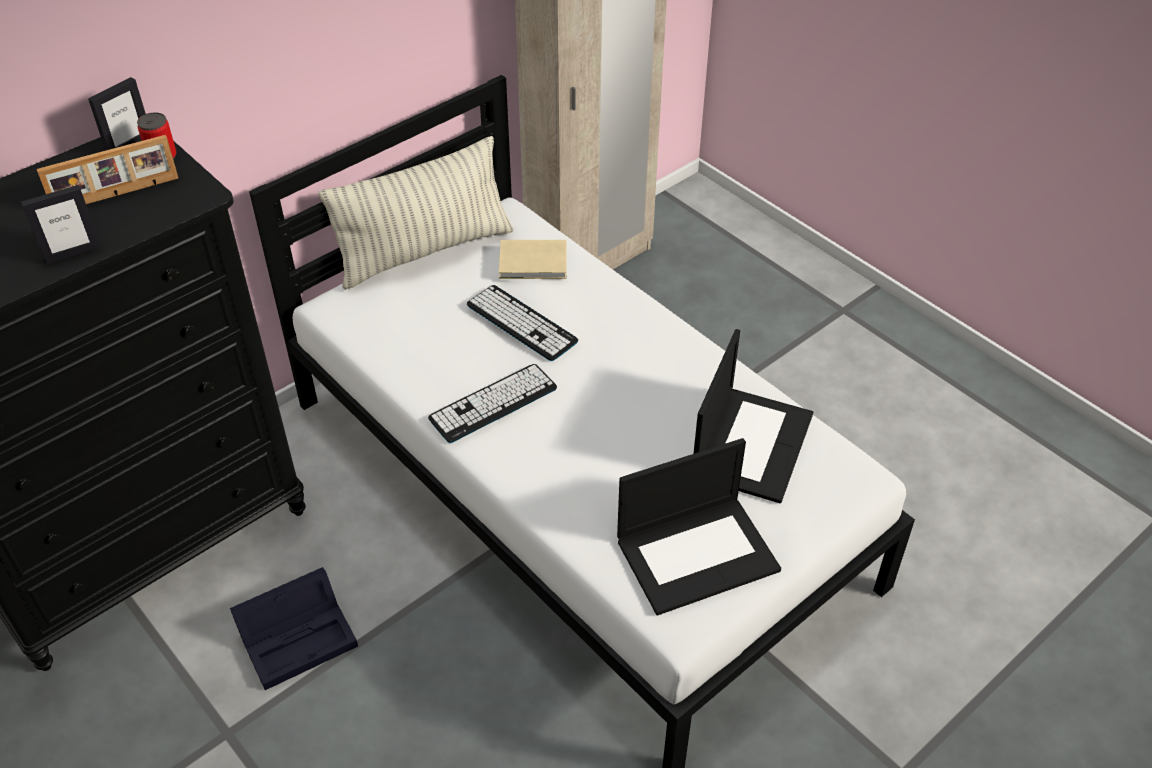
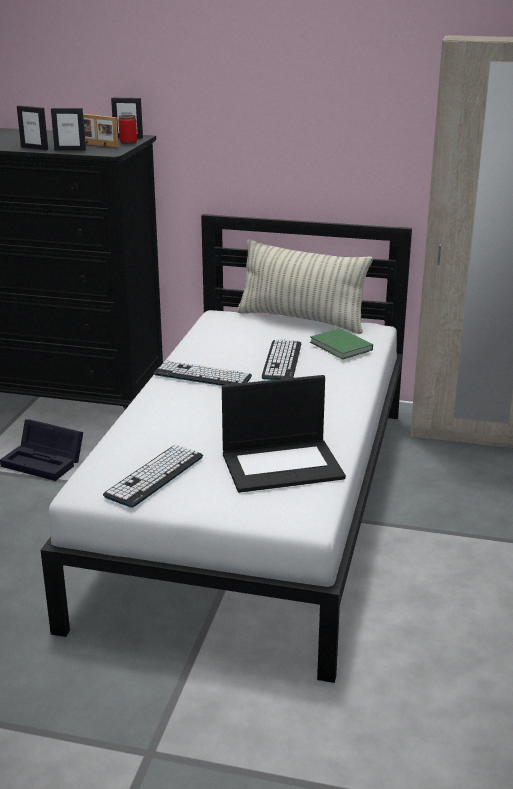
camera: 55 degrees right, 20 degrees down
beige book [499,240,567,279] -> green book [310,328,373,360]
laptop [617,438,781,616] -> keyboard [103,445,203,508]
none -> picture frame [51,108,86,151]

